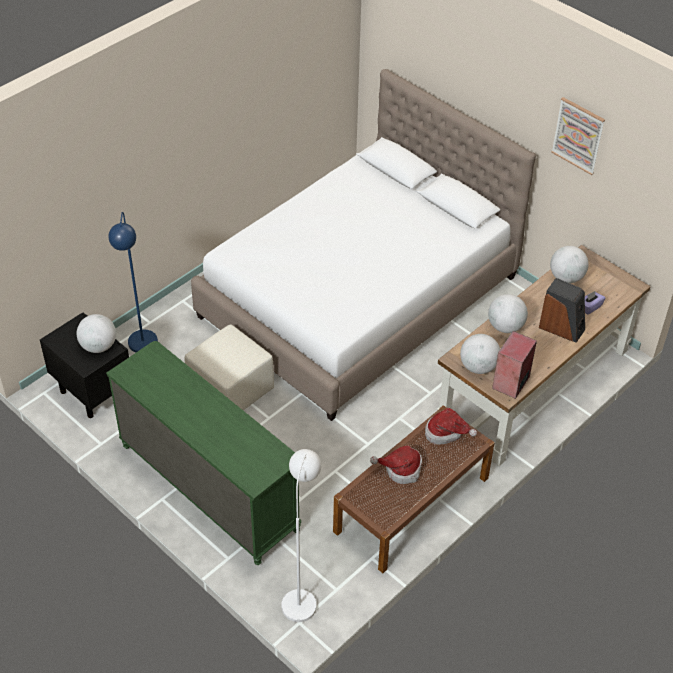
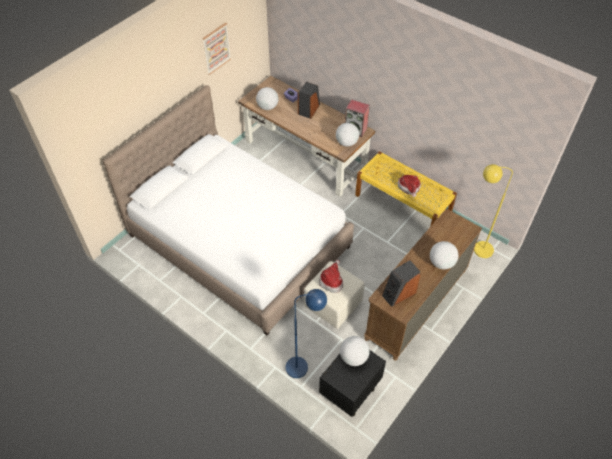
camera: 95 degrees left, 5 degrees up
green dresser [106,341,301,565] -> brown dresser [364,209,482,361]
white floor lamp [281,449,321,622] -> yellow floor lamp [474,164,513,258]
brown bench [333,405,495,573] -> yellow bench [355,151,457,227]
hat [425,408,477,445] -> hat moved to [319,260,343,293]
globe [488,294,528,333] -> globe moved to [430,241,458,269]
none -> speaker [382,260,421,307]

